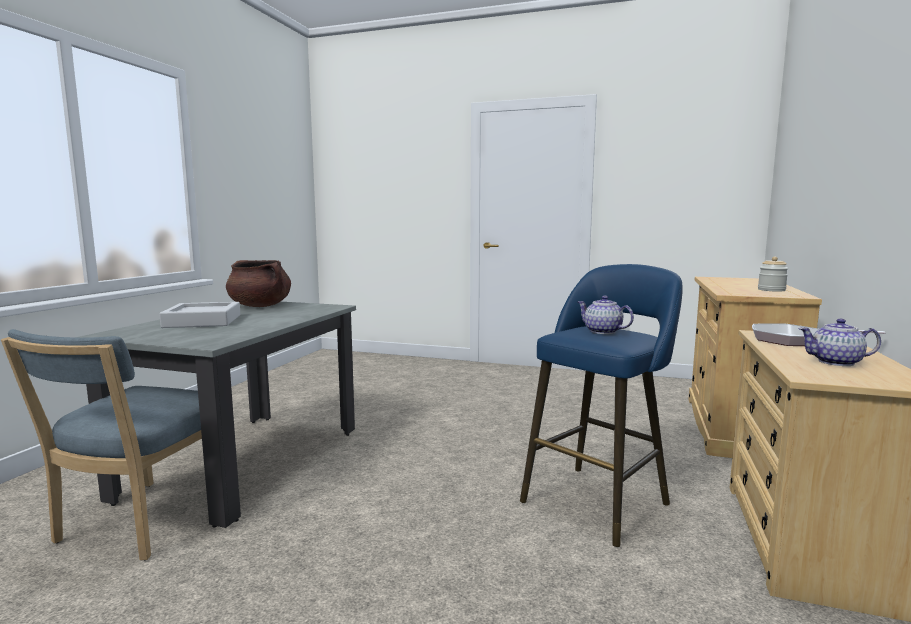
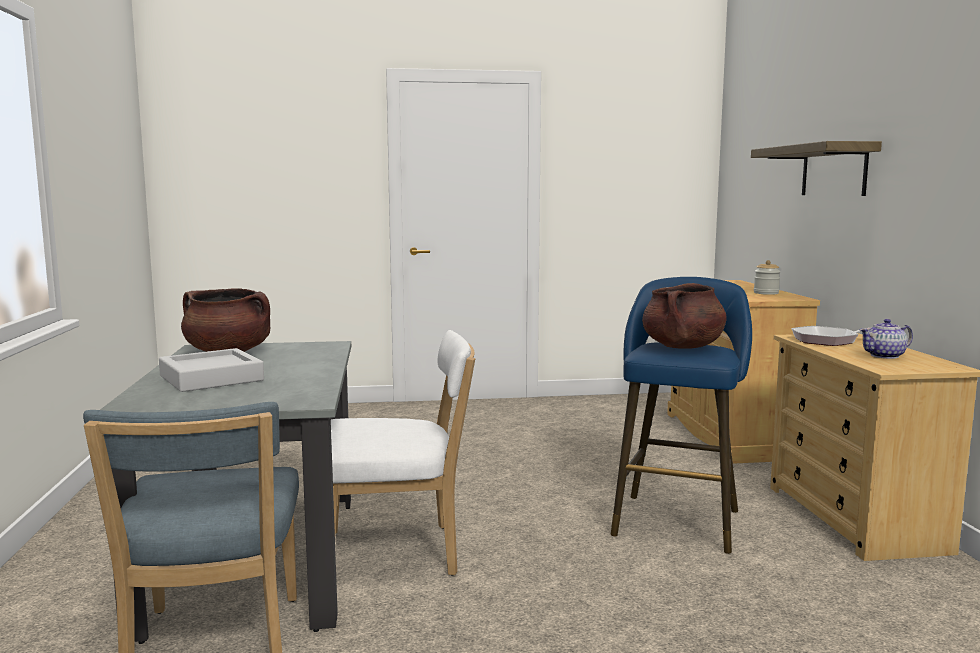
camera: 25 degrees left, 0 degrees up
teapot [578,296,634,334] -> brown cooking pot [642,283,727,349]
none -> white chair [331,330,475,576]
none -> shelf [751,141,882,196]

